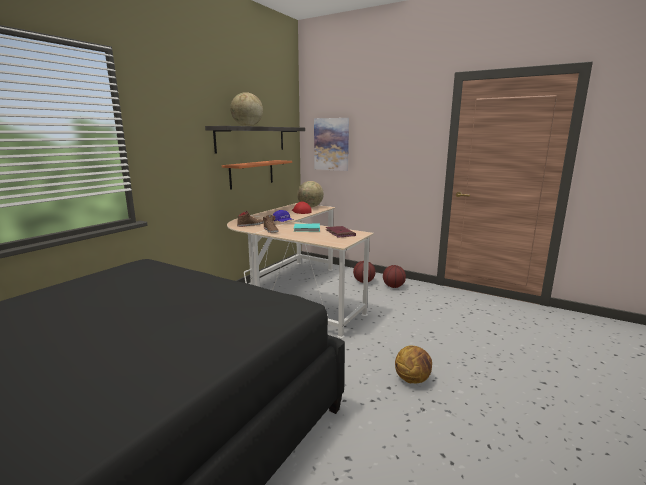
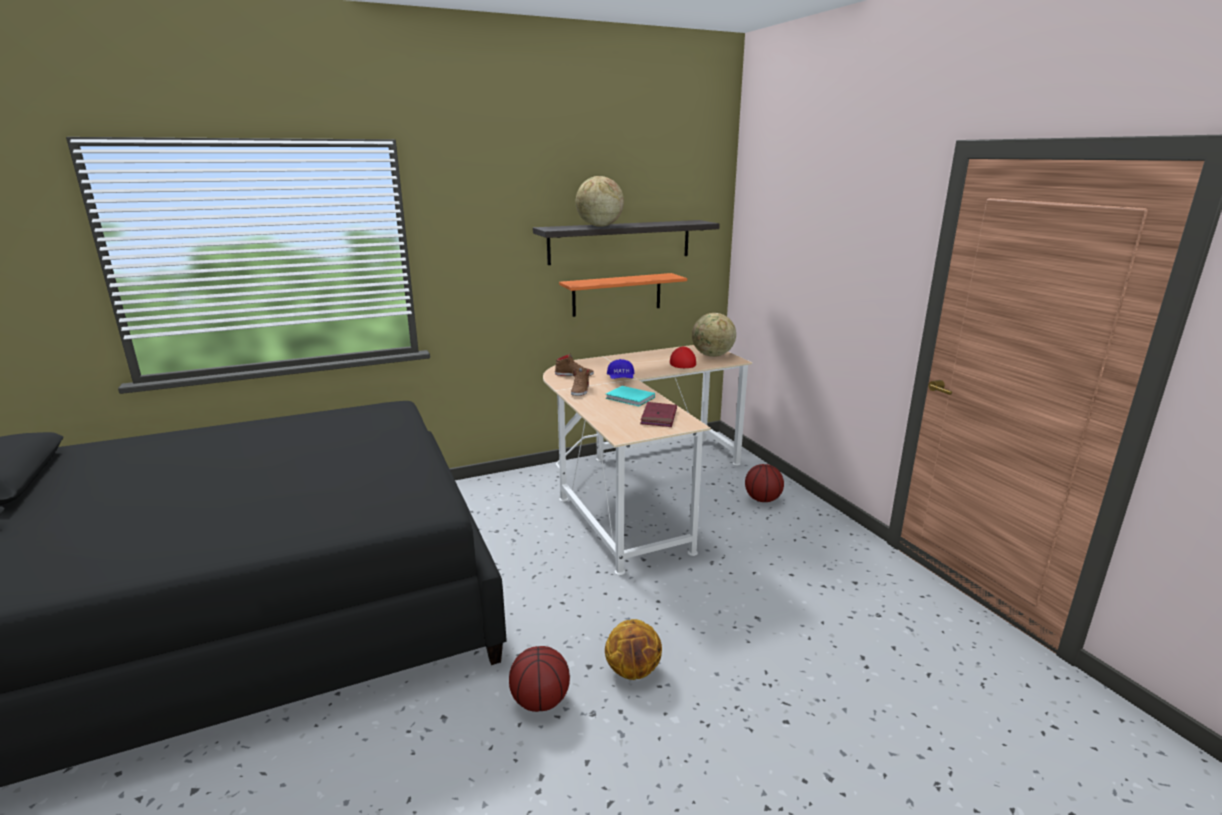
camera: 35 degrees right, 5 degrees up
picture [314,118,349,171] -> none
basketball [383,265,406,288] -> basketball moved to [509,646,570,712]

